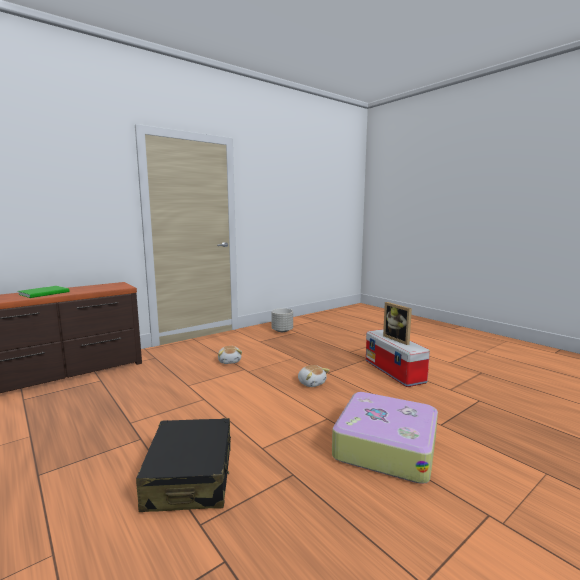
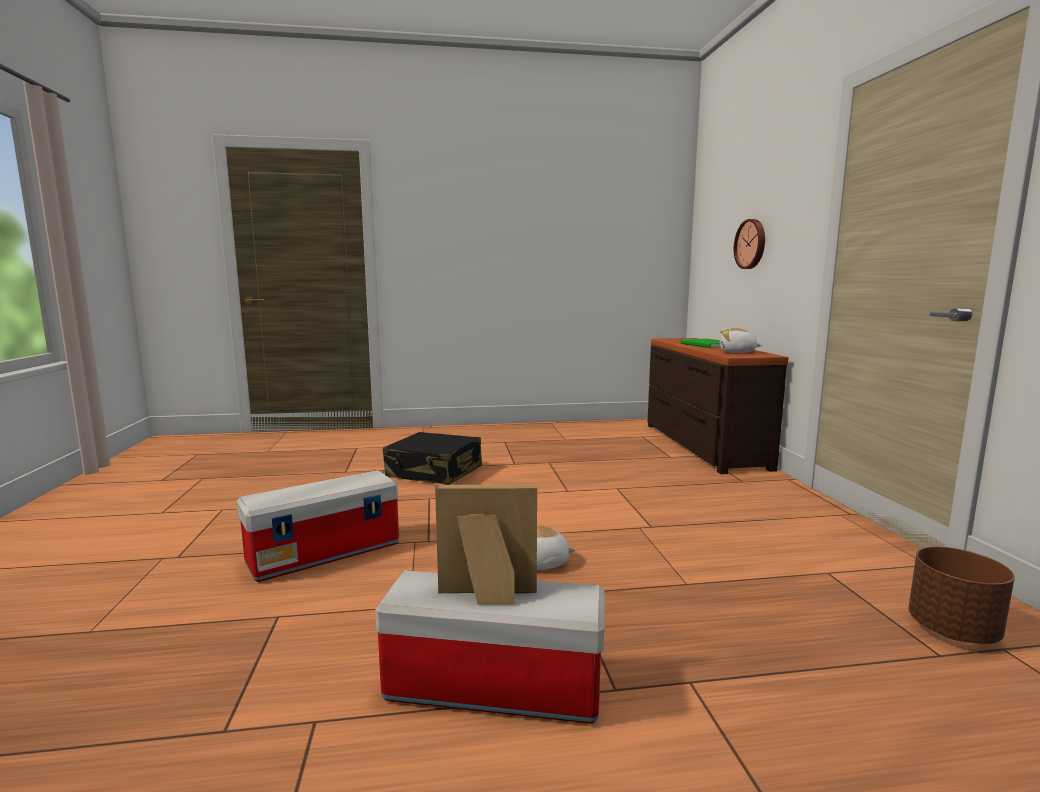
camera: 120 degrees right, 0 degrees up
plush toy [218,346,242,364] -> plush toy moved to [720,328,762,353]
grey planter [271,308,293,332] -> brown planter [908,546,1015,644]
suitcase [332,392,438,484] -> storage box [236,470,399,582]
none -> wall clock [734,219,765,269]

